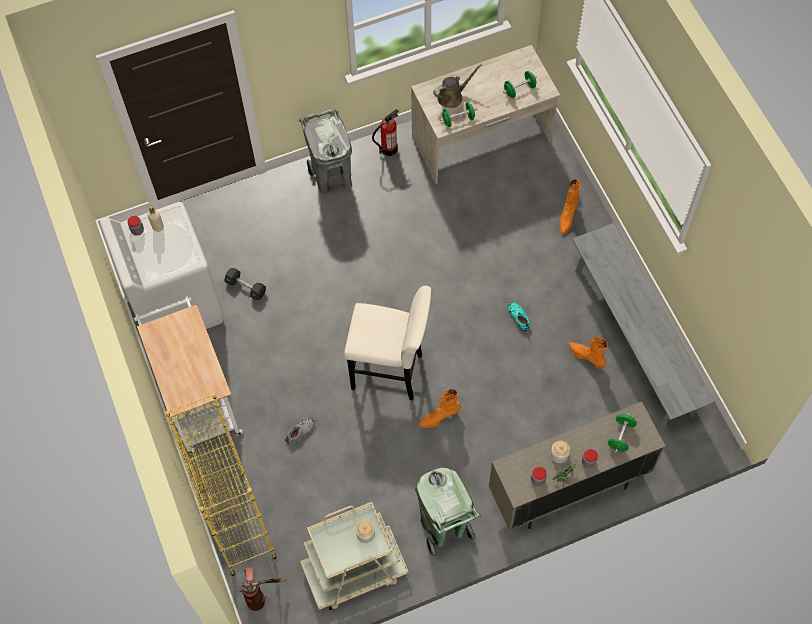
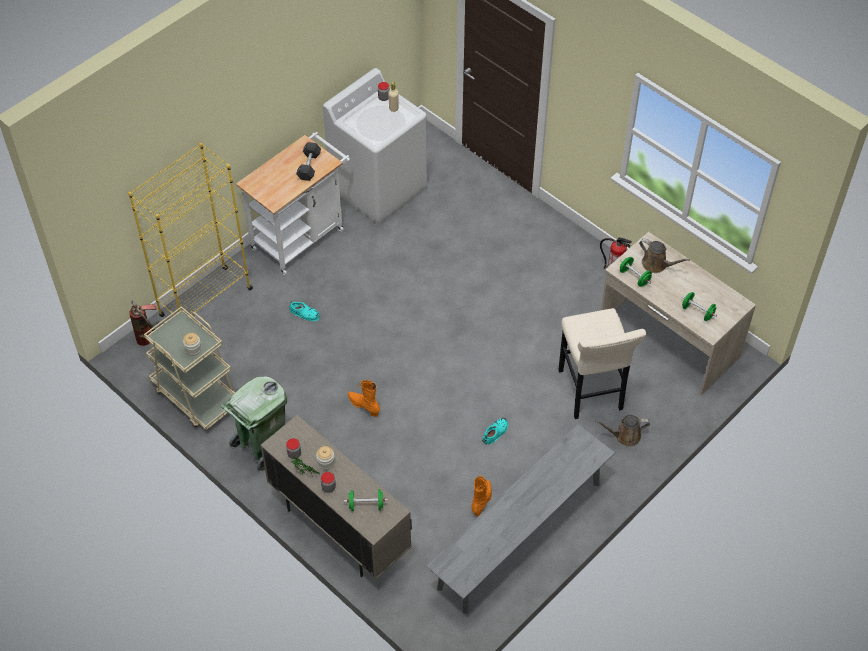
camera: 65 degrees right, 10 degrees down
black dumbbell [224,268,266,300] -> black dumbbell moved to [296,142,321,181]
grey shoe [285,417,316,444] -> turquoise shoe [289,301,320,321]
grey trash can [299,109,352,194] -> none
beige stool [344,286,431,400] -> beige stool moved to [558,308,646,419]
orange boot [559,179,581,234] -> brown watering can [595,415,650,446]

